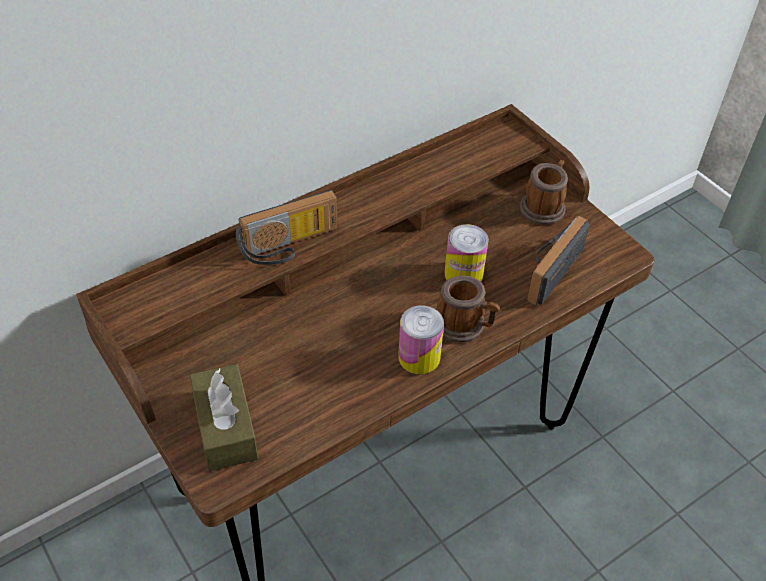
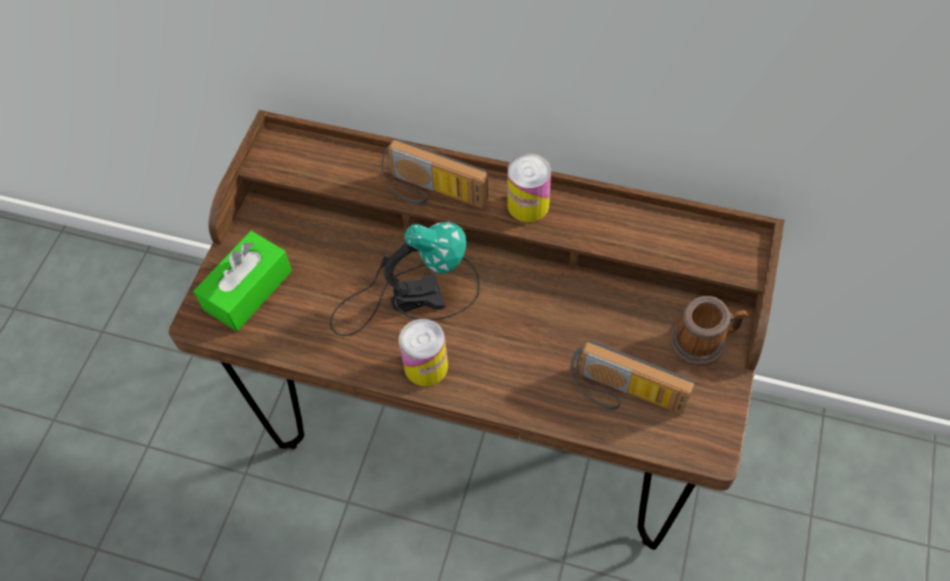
camera: 55 degrees right, 10 degrees up
brown tissue box [190,364,259,471] -> green tissue box [194,231,292,331]
mug [437,276,500,343] -> none
can [444,224,489,282] -> can moved to [507,153,551,222]
radio [527,216,590,306] -> radio turned 150 degrees counterclockwise [570,340,695,414]
none -> table lamp [330,222,480,336]

